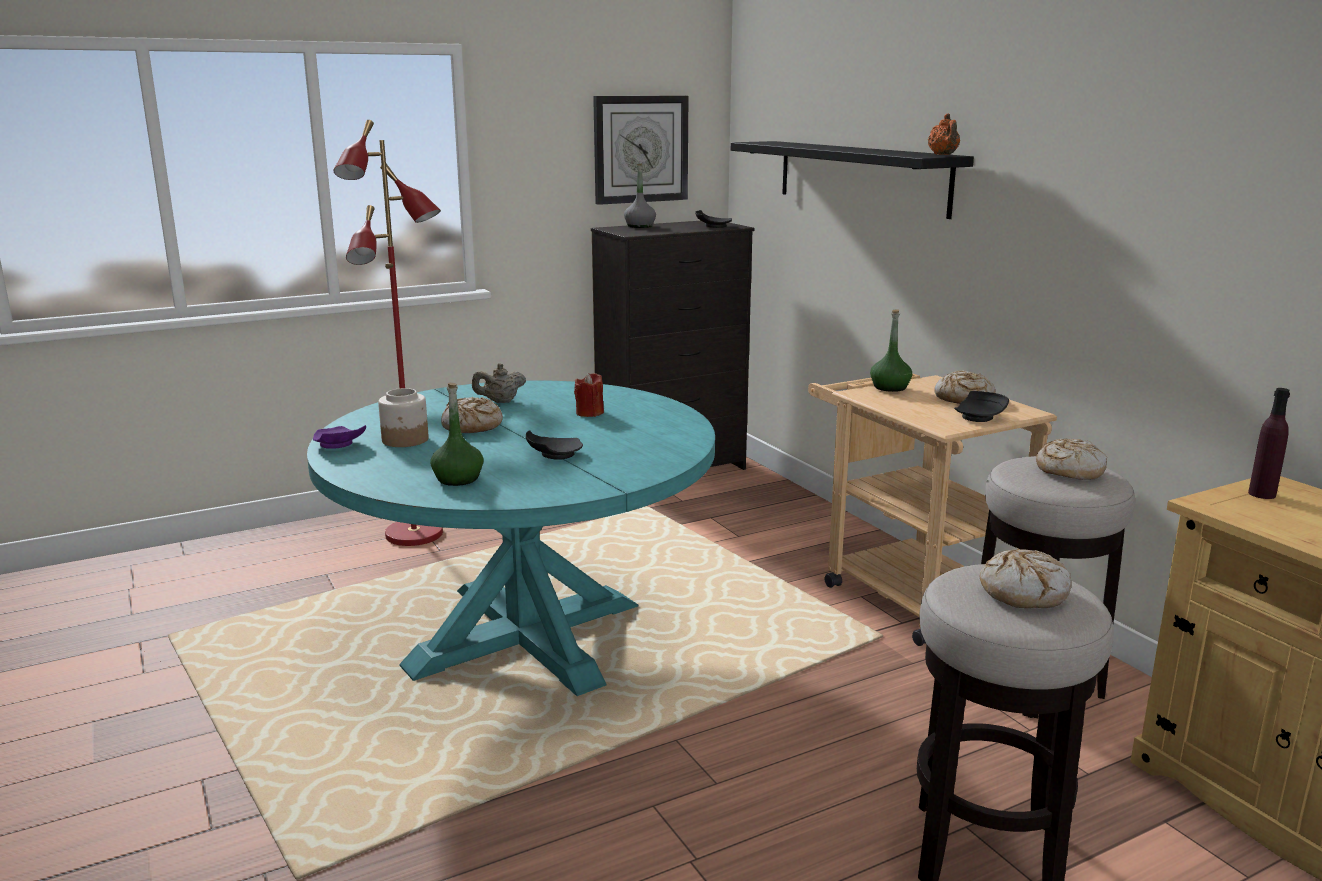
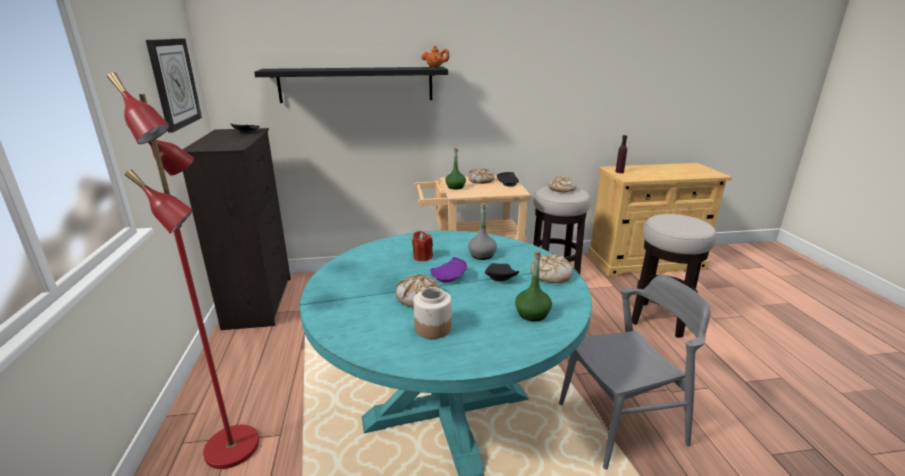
camera: 70 degrees left, 5 degrees up
purple plate [313,425,366,449] -> purple plate moved to [430,257,467,282]
beige teapot [472,363,526,403] -> none
grey bottle [624,163,656,228] -> grey bottle moved to [468,203,497,260]
bread [980,549,1071,608] -> bread moved to [531,254,573,283]
none -> grey chair [559,275,711,469]

